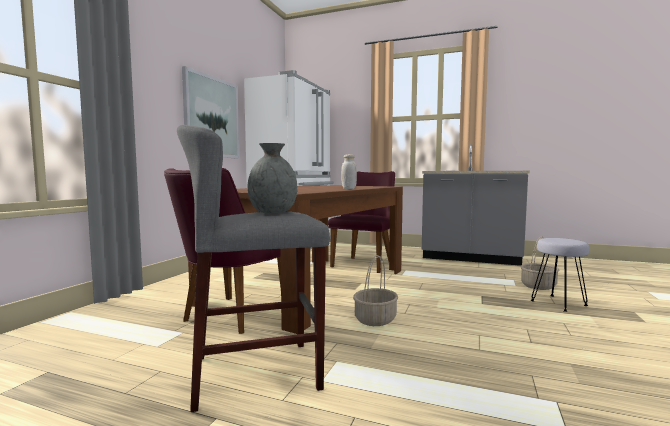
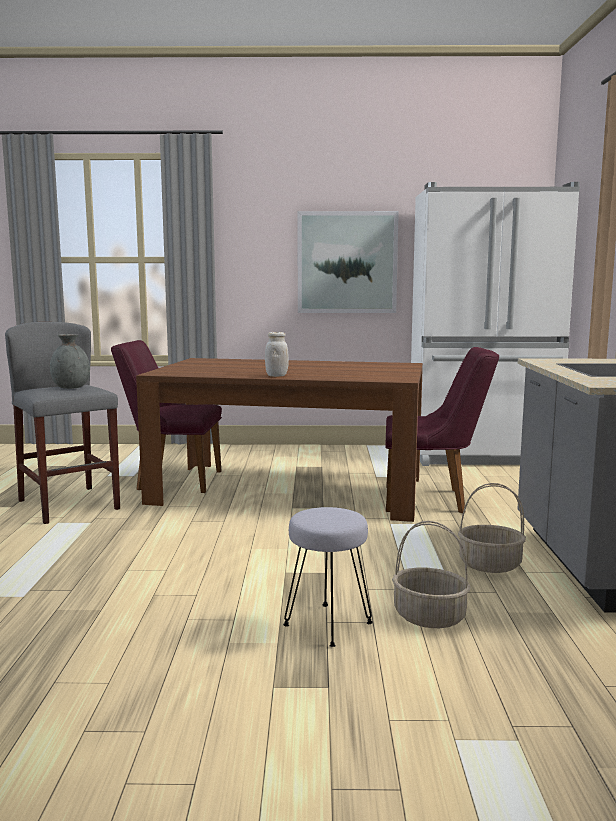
camera: 70 degrees right, 5 degrees up
basket [353,255,398,326] -> basket moved to [458,483,526,573]

